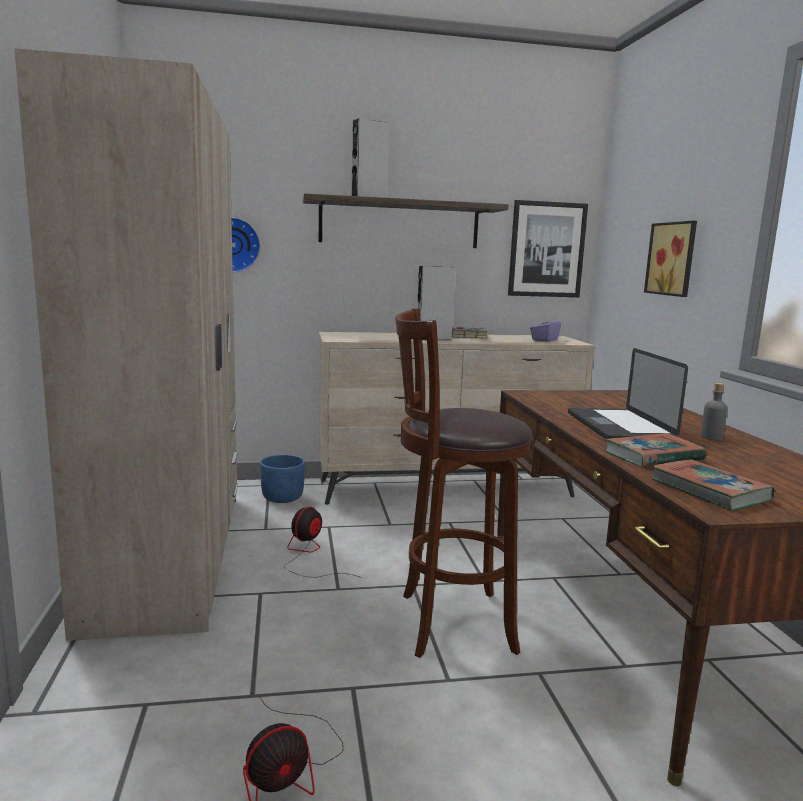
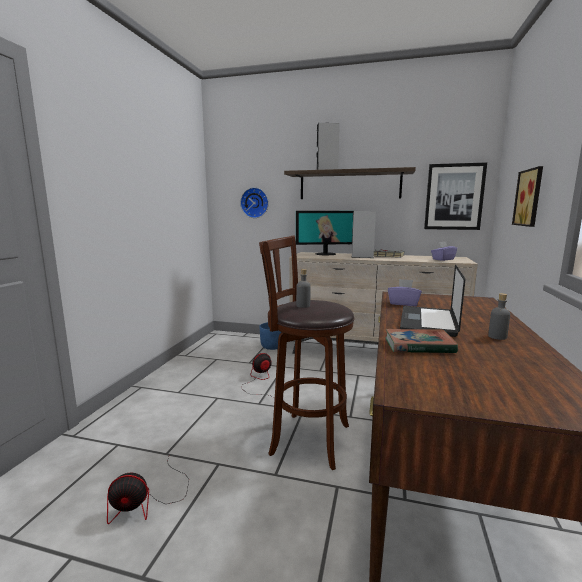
camera: 25 degrees right, 0 degrees up
beige wardrobe [14,48,238,641] -> none
book [652,459,774,511] -> none
none -> monitor [296,211,353,255]
none -> grey bottle [296,269,311,308]
none -> purple tissue box [388,279,422,306]

